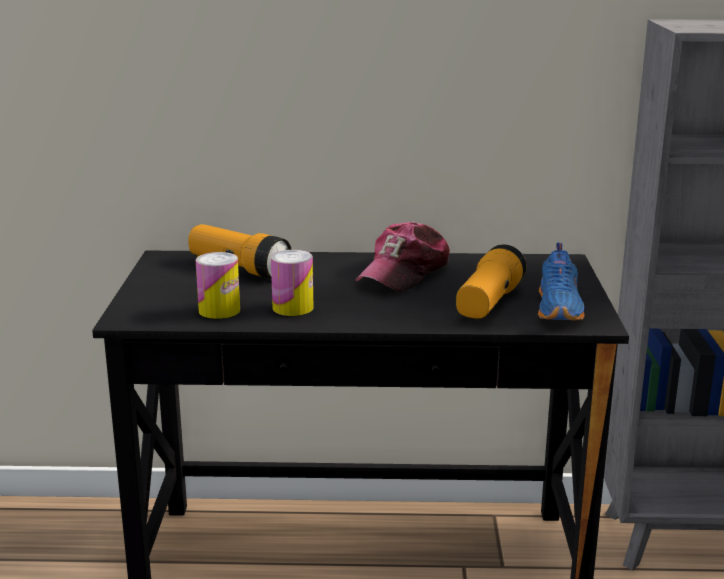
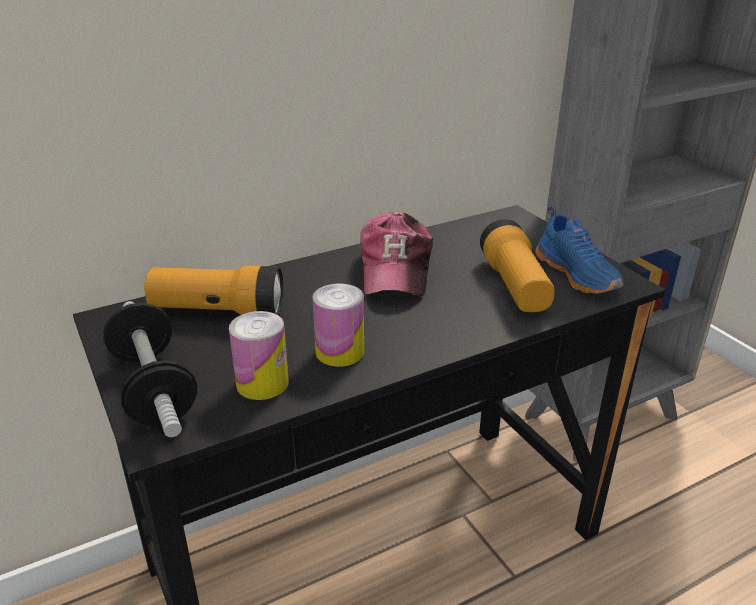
camera: 30 degrees left, 10 degrees up
none -> dumbbell [103,301,197,437]

